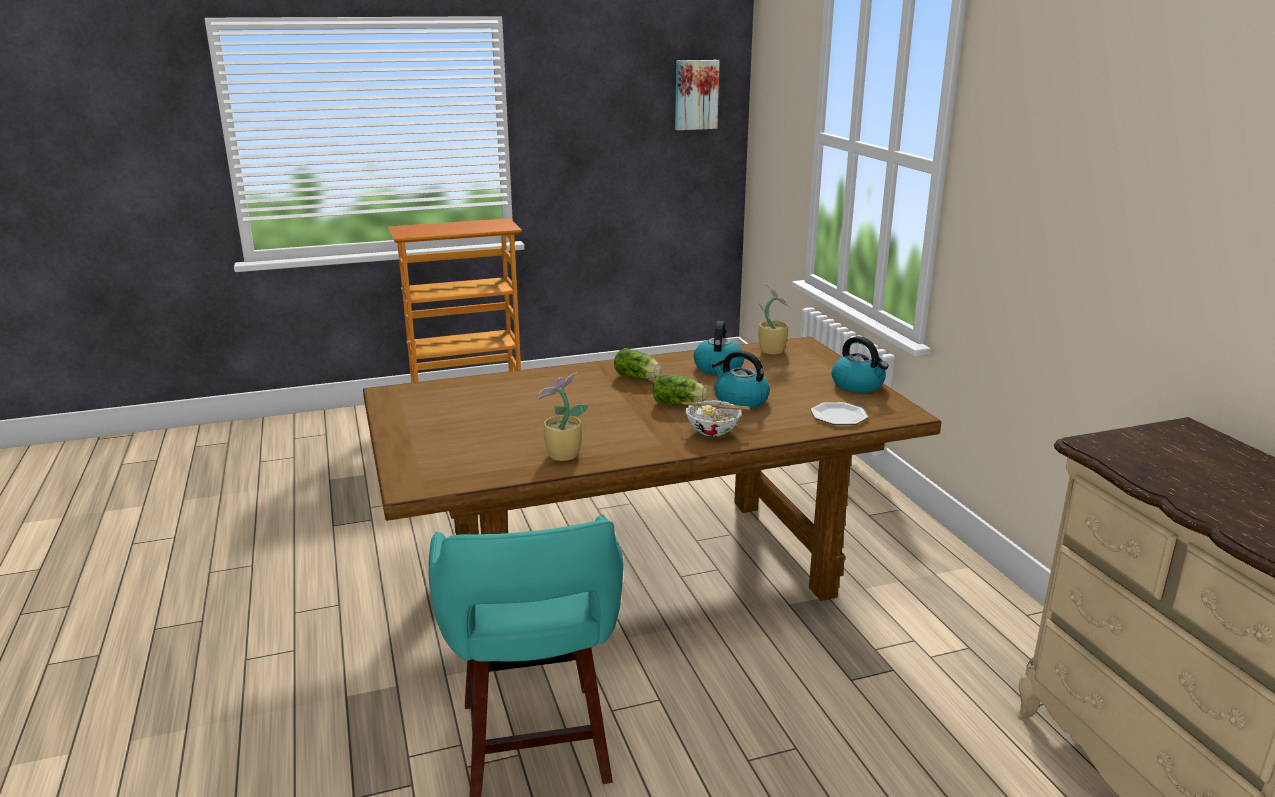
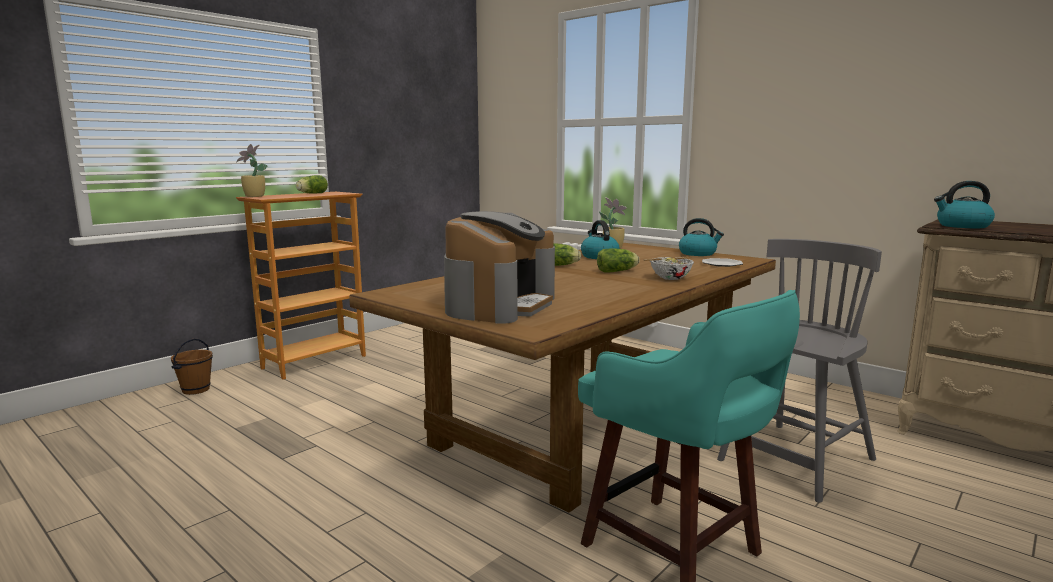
camera: 30 degrees left, 10 degrees down
potted plant [537,372,589,461] -> potted plant moved to [236,144,267,197]
picture [675,60,720,130] -> none
kettle [712,350,770,409] -> kettle moved to [934,181,995,228]
none -> brown bucket [171,338,213,395]
none -> lettuce [296,175,328,194]
none -> coffee machine [444,211,555,324]
none -> grey chair [717,239,882,503]

